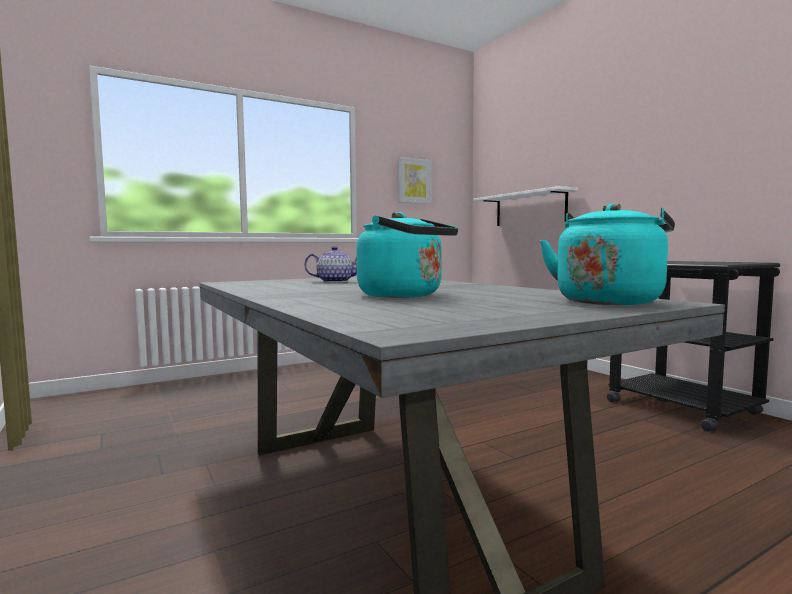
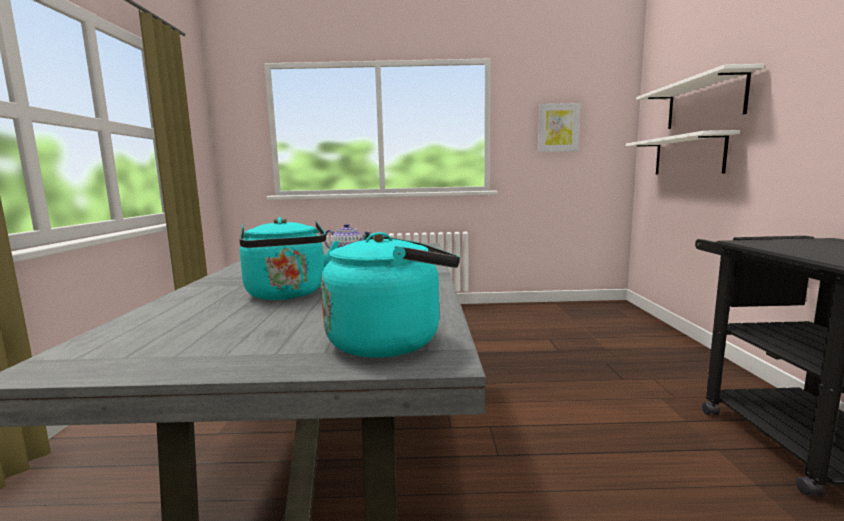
camera: 30 degrees right, 5 degrees up
none -> white shelf [636,64,764,129]

